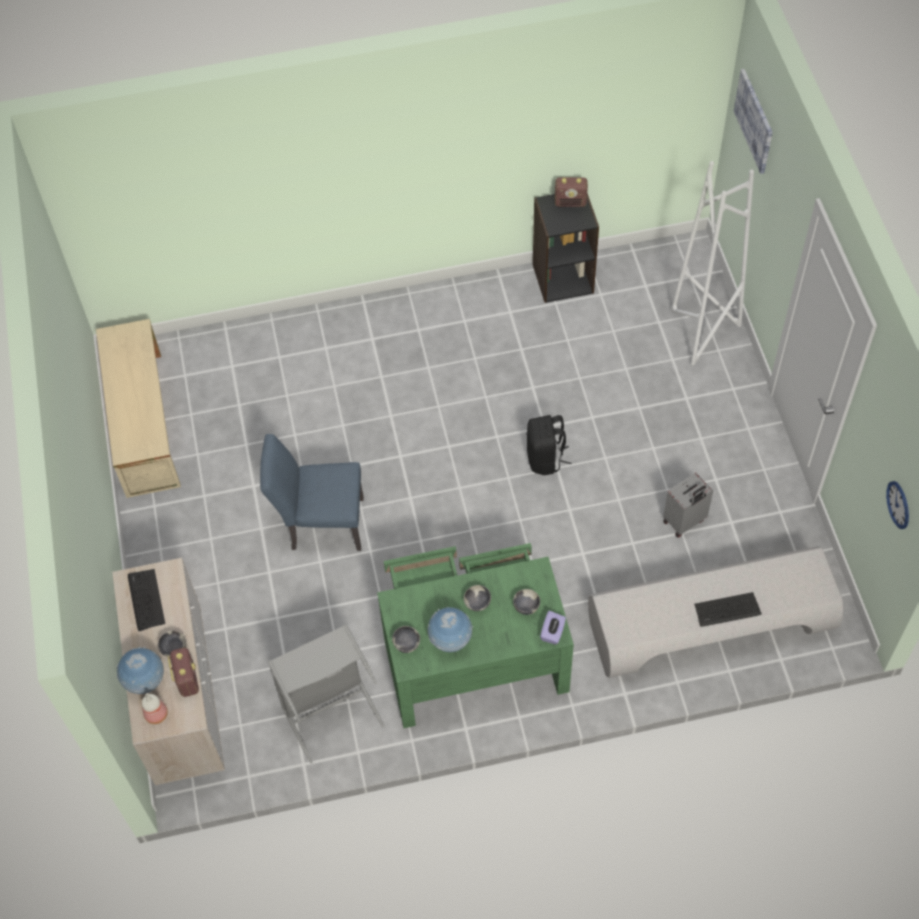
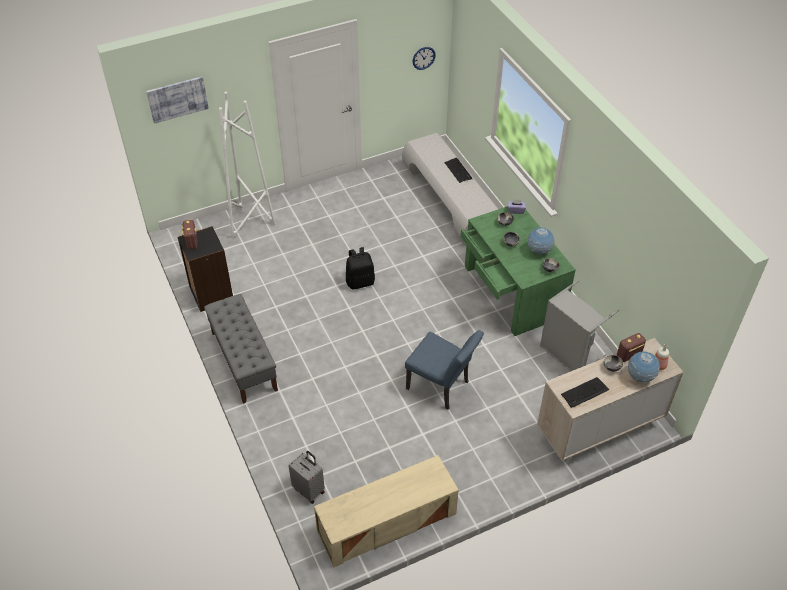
camera: 105 degrees left, 10 degrees down
blue chair [260,434,364,551] -> blue chair turned 45 degrees counterclockwise [405,330,484,410]
grey suitcase [663,473,713,538] -> grey suitcase moved to [289,451,325,504]
none -> grey bench [204,294,278,404]

